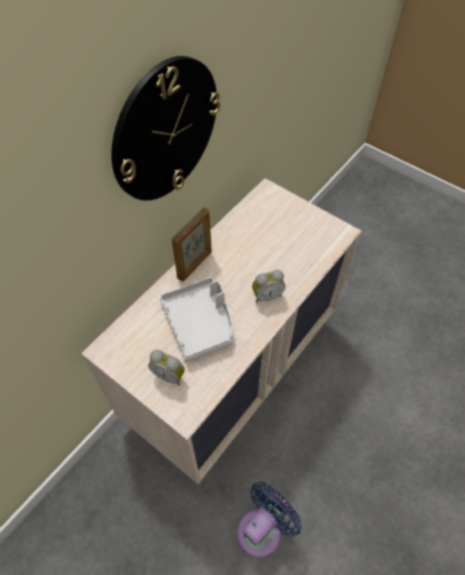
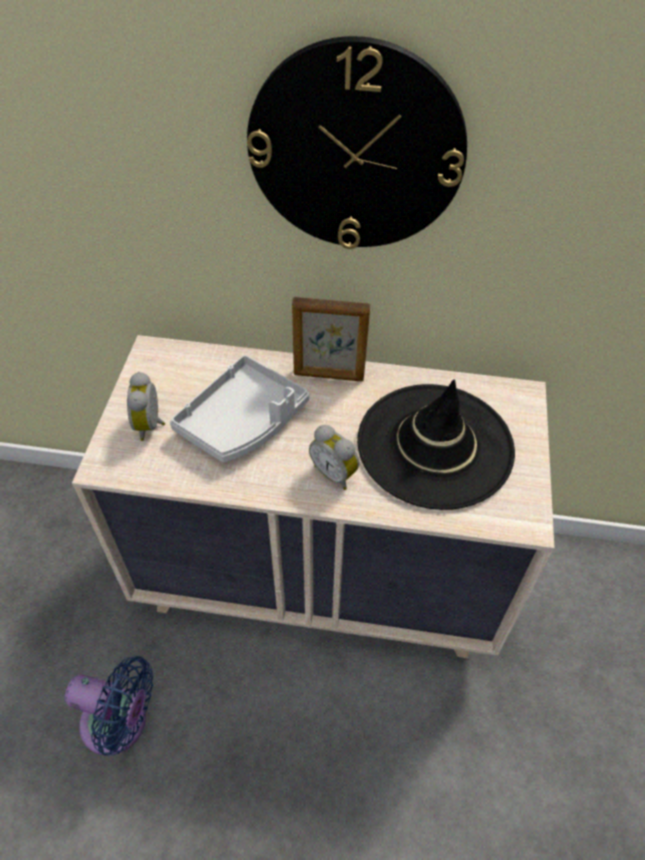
camera: 60 degrees right, 5 degrees down
none -> black hat [357,380,515,510]

